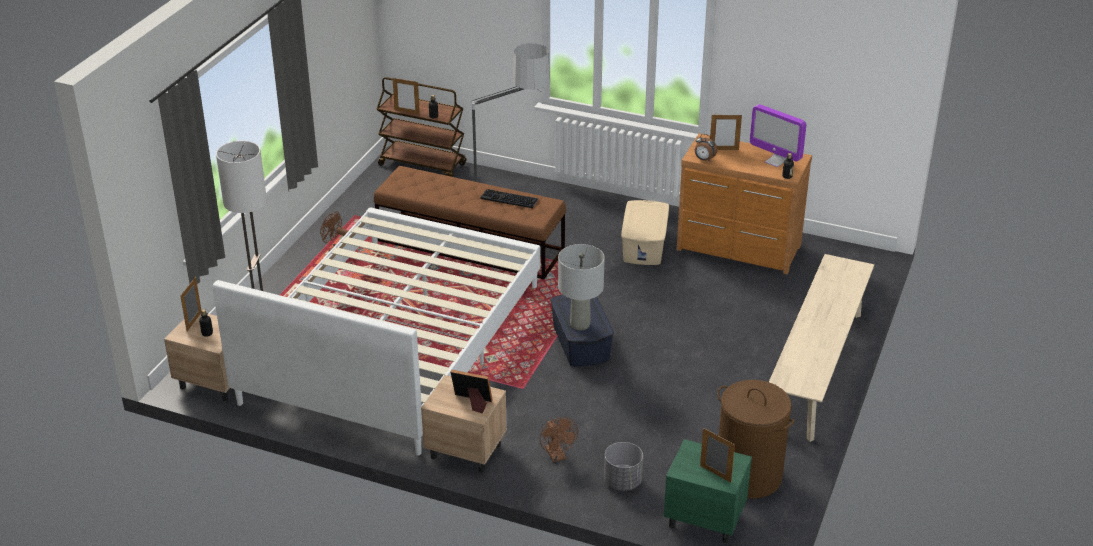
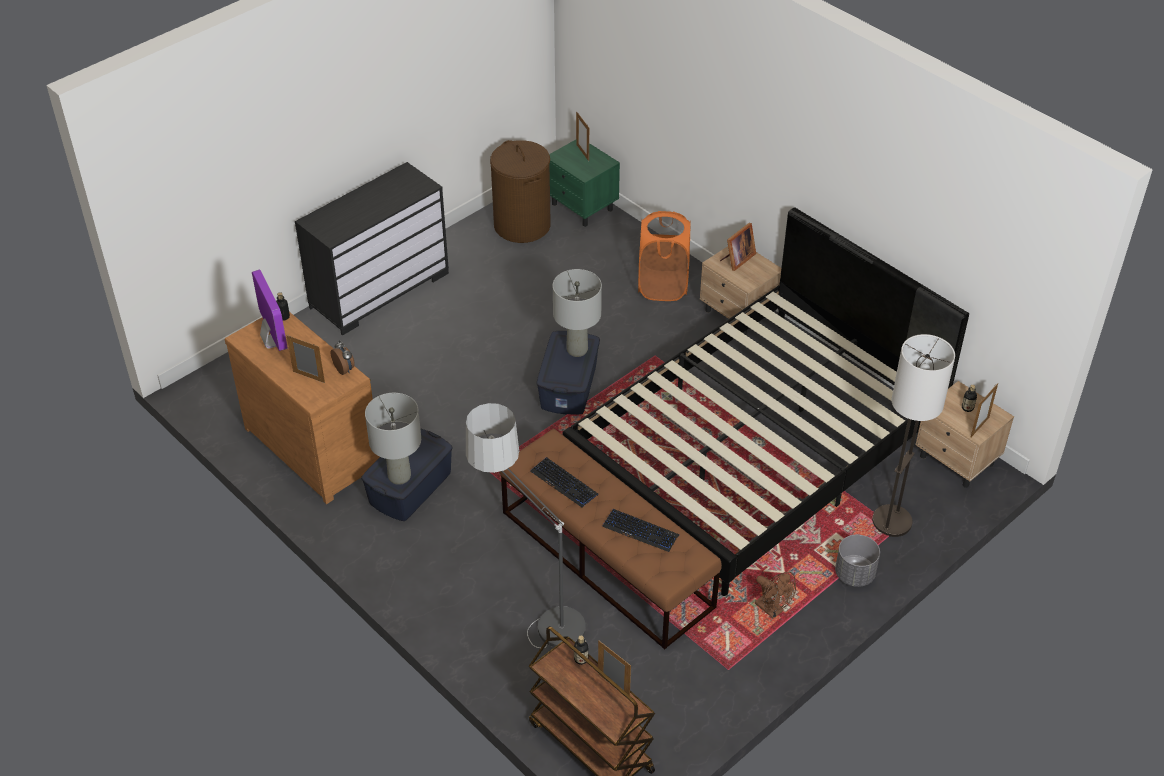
camera: 155 degrees left, 10 degrees up
white bed [212,207,540,456] -> black bed [563,207,969,596]
picture frame [451,370,493,414] -> picture frame turned 90 degrees counterclockwise [720,223,756,271]
brown fan [540,417,578,462] -> orange laundry basket [638,211,691,301]
grey planter [604,442,643,491] -> grey planter moved to [835,534,880,587]
beige storage box [621,200,669,265] -> blue storage box [361,428,453,521]
beige bench [769,254,874,442] -> black dresser [295,162,449,336]
none -> grey table lamp [365,393,421,485]
none -> keyboard [602,509,679,552]

